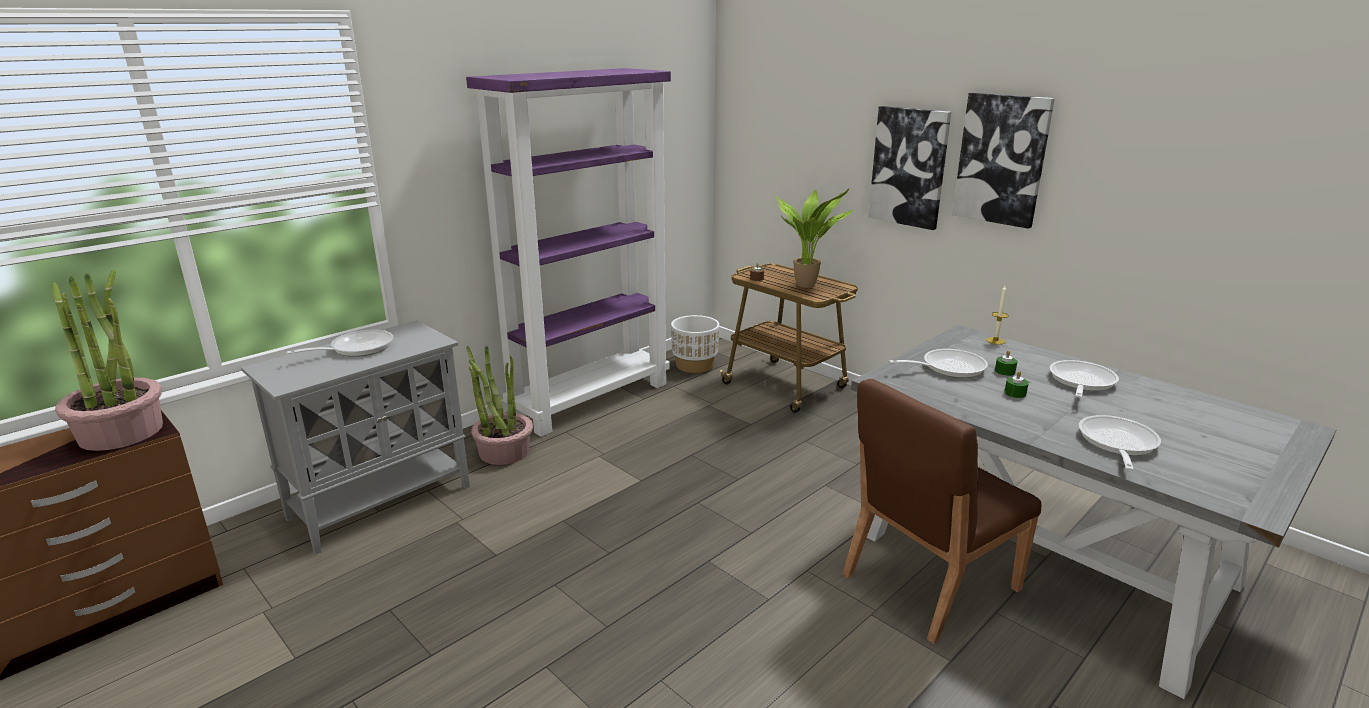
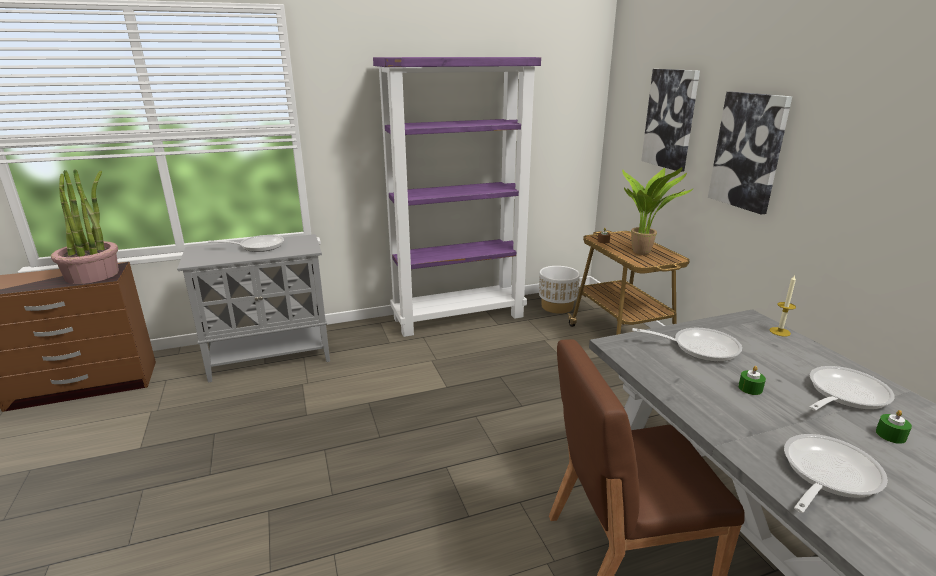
camera: 25 degrees right, 0 degrees up
potted plant [466,346,533,465] -> none
picture [952,93,1055,229] -> picture moved to [641,69,700,172]
green candle [995,350,1017,376] -> green candle moved to [876,410,912,444]

